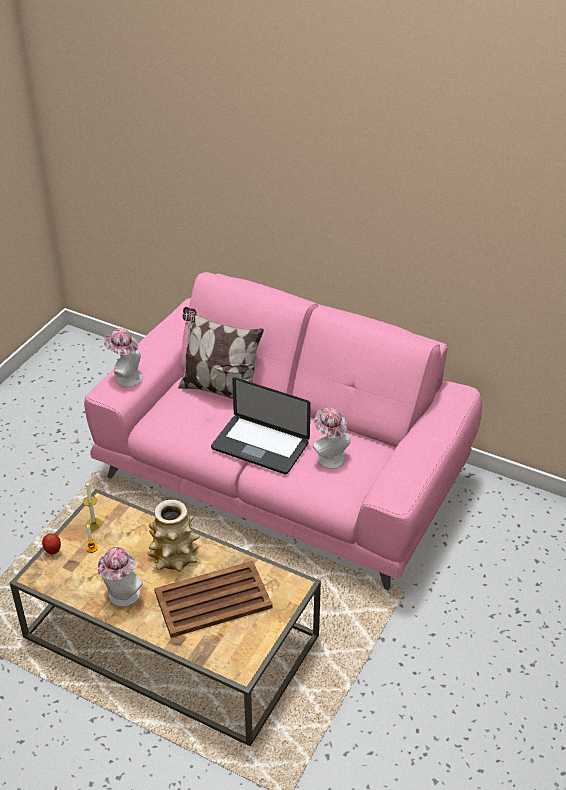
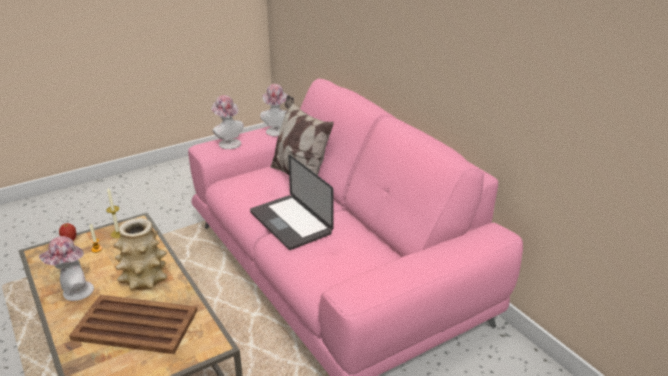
camera: 30 degrees right, 10 degrees down
hat [313,407,351,469] -> hat moved to [260,84,288,136]

